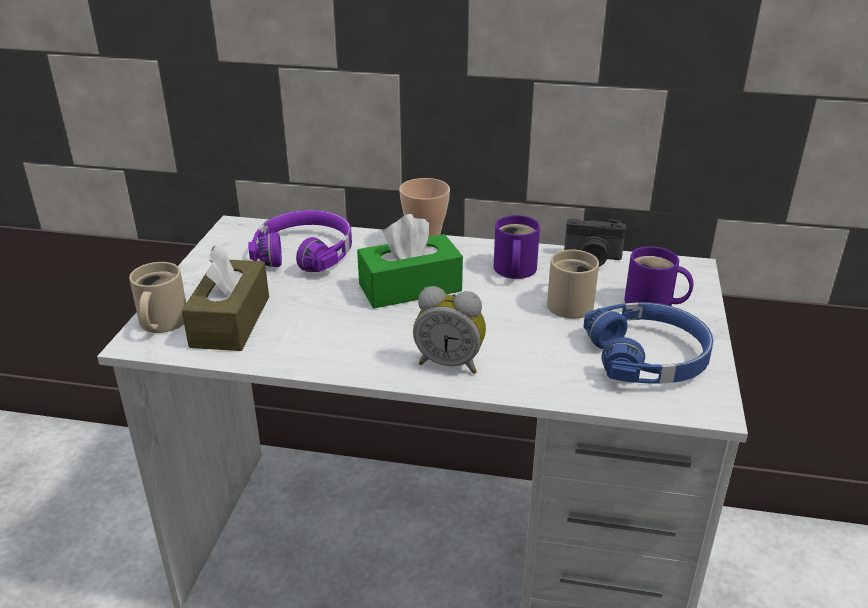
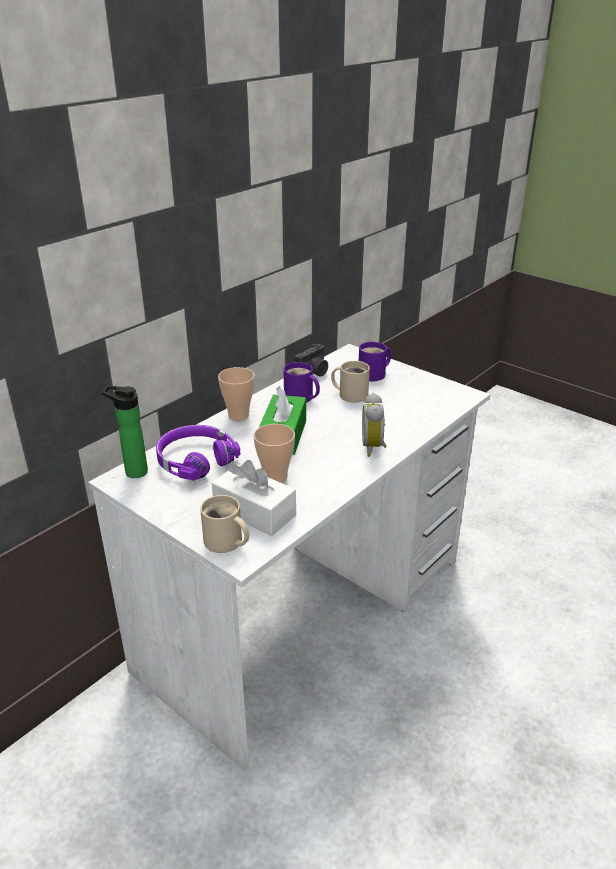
camera: 60 degrees left, 0 degrees up
brown tissue box [182,245,269,351] -> white tissue box [212,460,296,536]
alarm clock [413,286,486,374] -> alarm clock turned 135 degrees clockwise [362,393,387,457]
blue headphones [583,302,713,384] -> none
none -> bottle [102,385,148,478]
none -> cup [253,424,295,483]

